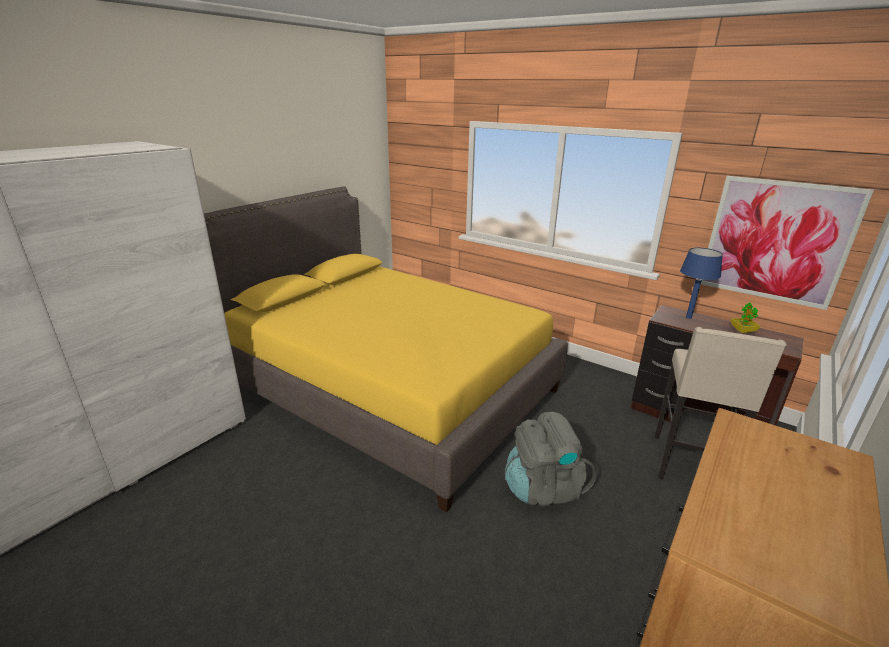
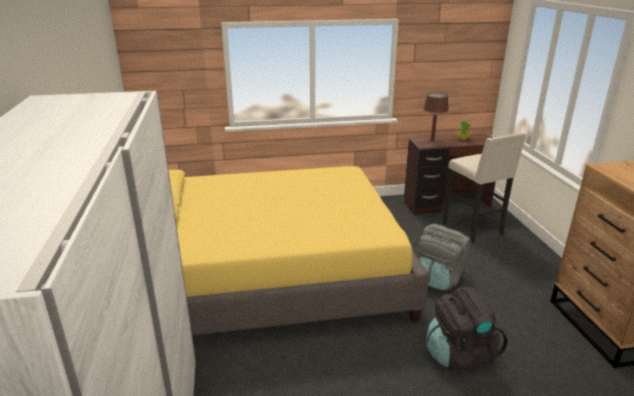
camera: 45 degrees left, 0 degrees up
blue table lamp [680,248,723,319] -> brown table lamp [423,93,449,141]
picture [701,176,874,310] -> none
none -> black backpack [426,287,507,369]

